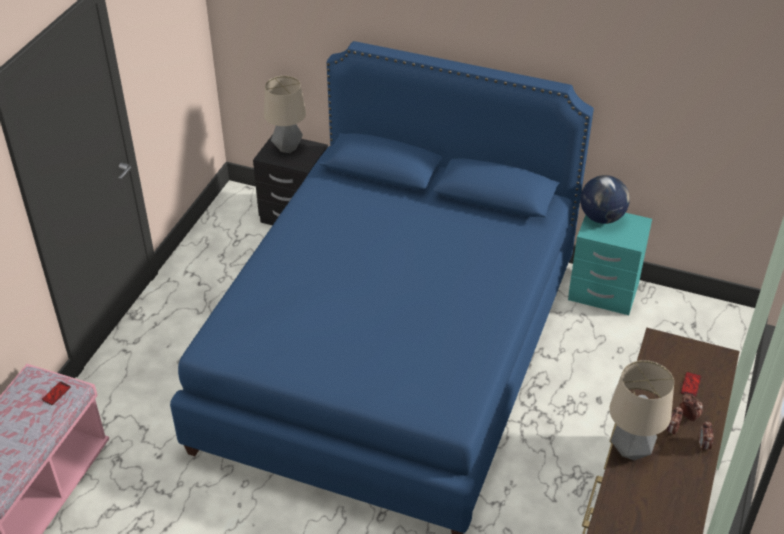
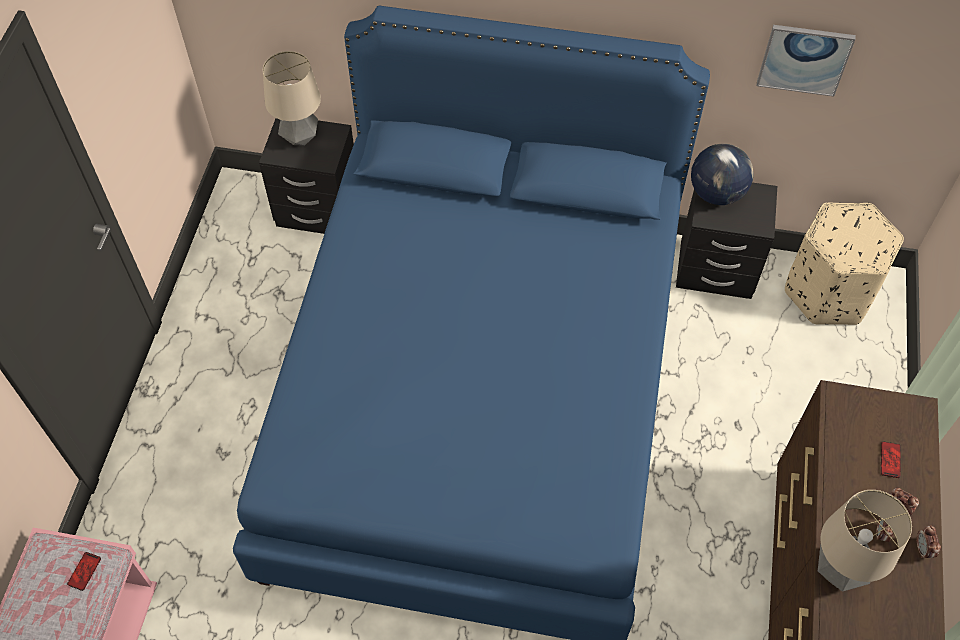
camera: 10 degrees left, 15 degrees up
turquoise nightstand [568,213,652,315] -> black nightstand [676,182,777,299]
none -> picture [756,25,856,97]
none -> beige ottoman [785,202,904,325]

